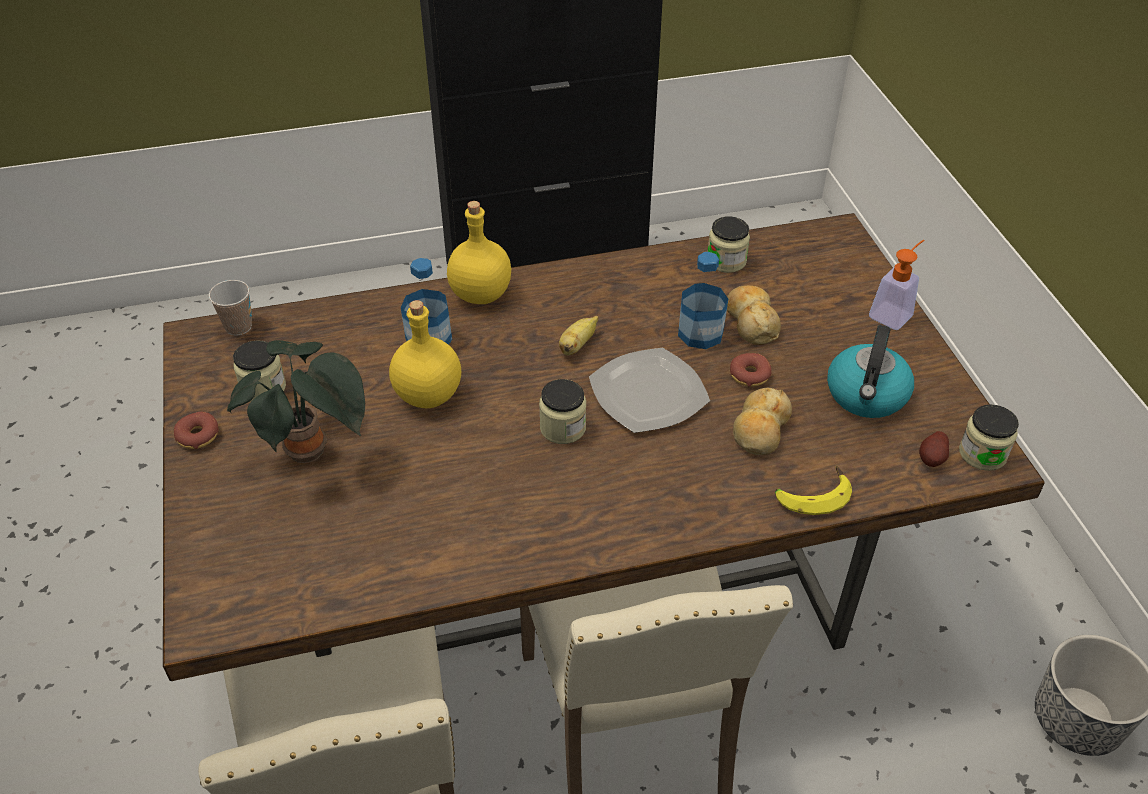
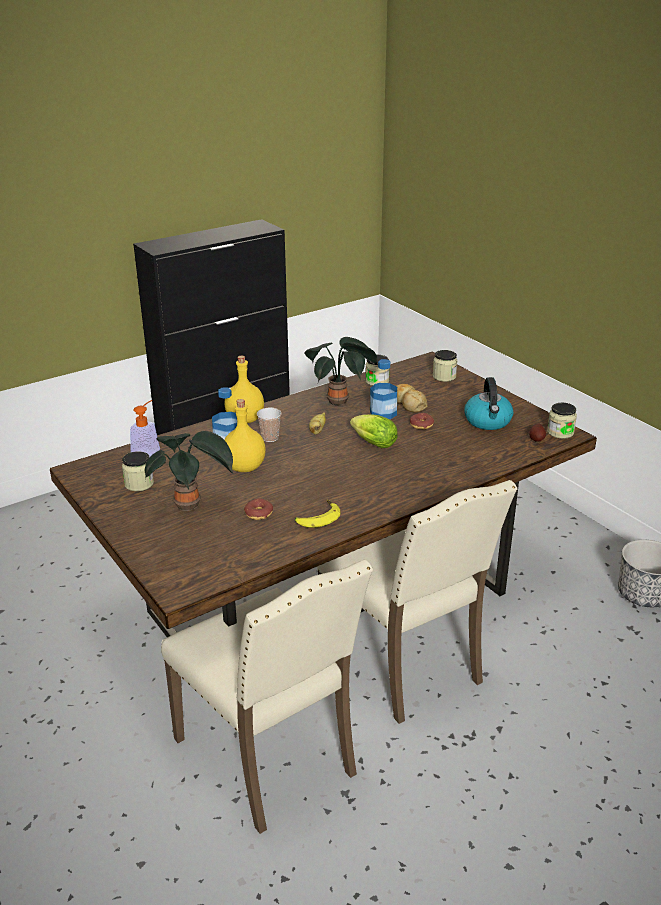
camera: 20 degrees left, 15 degrees down
donut [174,412,219,449] -> donut moved to [244,498,273,520]
cup [209,280,252,335] -> cup moved to [257,408,282,442]
jar [539,379,586,444] -> jar moved to [433,350,457,382]
plate [589,348,710,433] -> lettuce [350,414,398,448]
bread [733,387,792,455] -> none
banana [775,465,852,515] -> banana moved to [295,500,340,528]
soap dispenser [869,240,924,330] -> soap dispenser moved to [130,400,160,457]
none -> potted plant [304,337,378,405]

